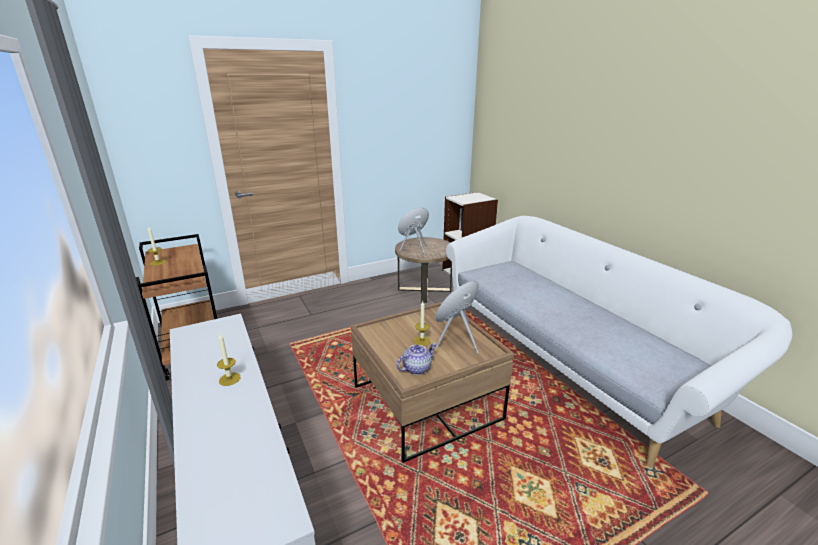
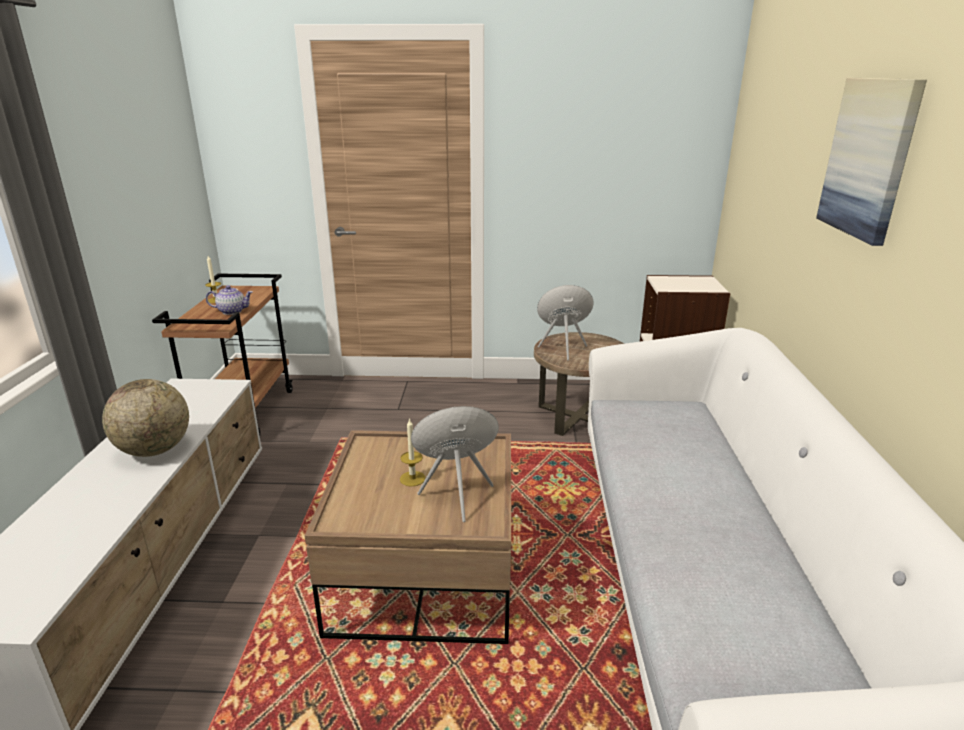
camera: 30 degrees right, 0 degrees up
candle [217,334,240,386] -> globe [102,379,189,457]
teapot [397,343,437,375] -> teapot moved to [206,285,253,315]
none -> picture [816,78,927,246]

